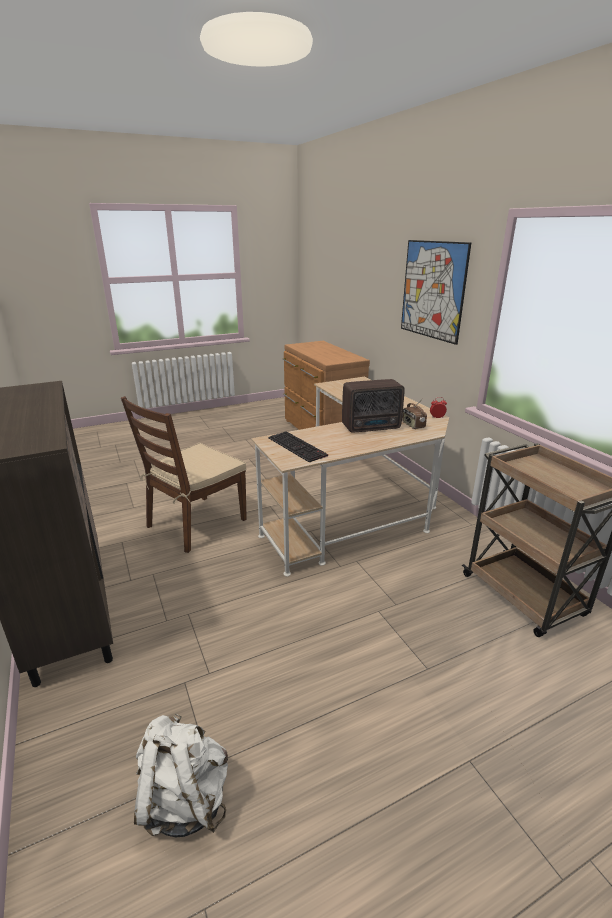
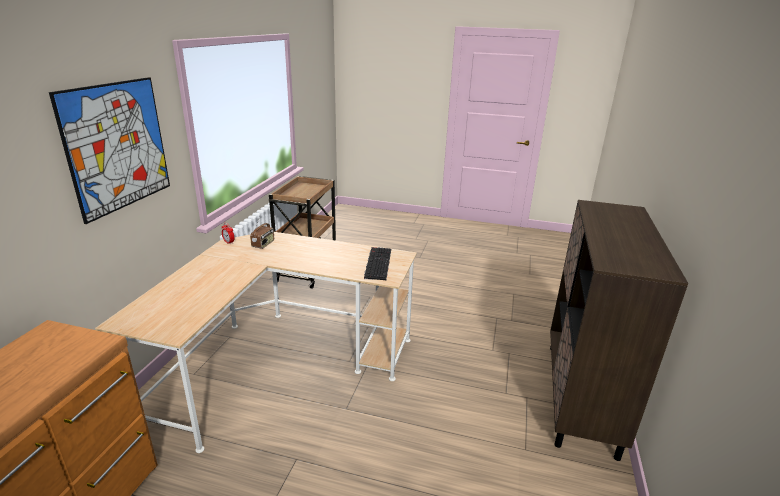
camera: 140 degrees left, 0 degrees up
brown chair [121,396,247,553] -> none
white backpack [134,714,228,837] -> none
radio [342,379,405,433] -> none

